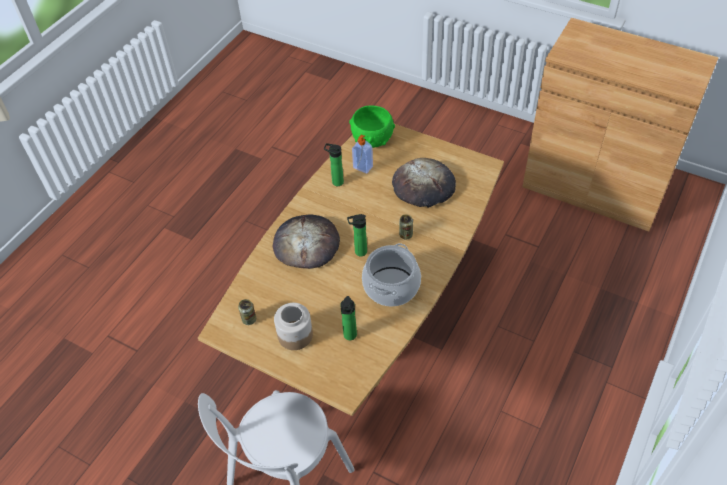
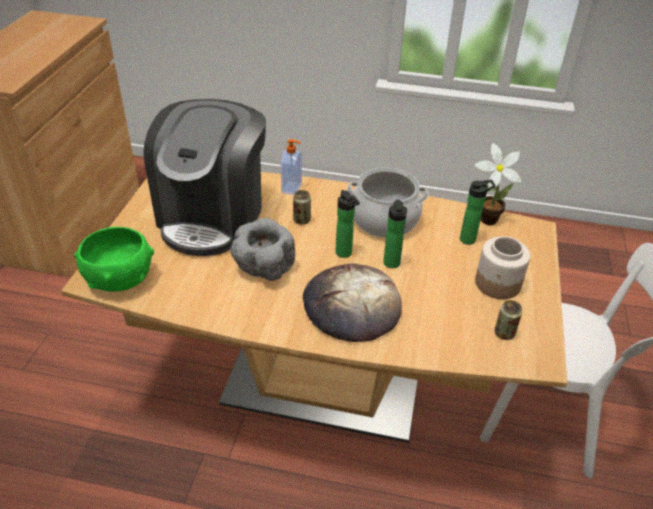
camera: 110 degrees left, 10 degrees down
bottle [324,143,344,186] -> bottle moved to [383,199,407,268]
soap dispenser [352,135,373,174] -> soap dispenser moved to [281,139,302,195]
bread [392,158,456,208] -> coffee machine [143,99,266,256]
none -> grey bowl [231,218,295,281]
none -> potted plant [475,143,521,225]

